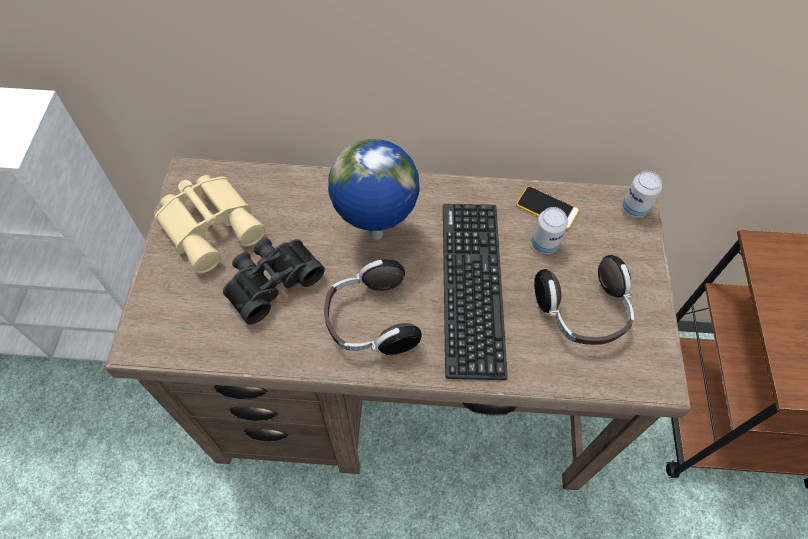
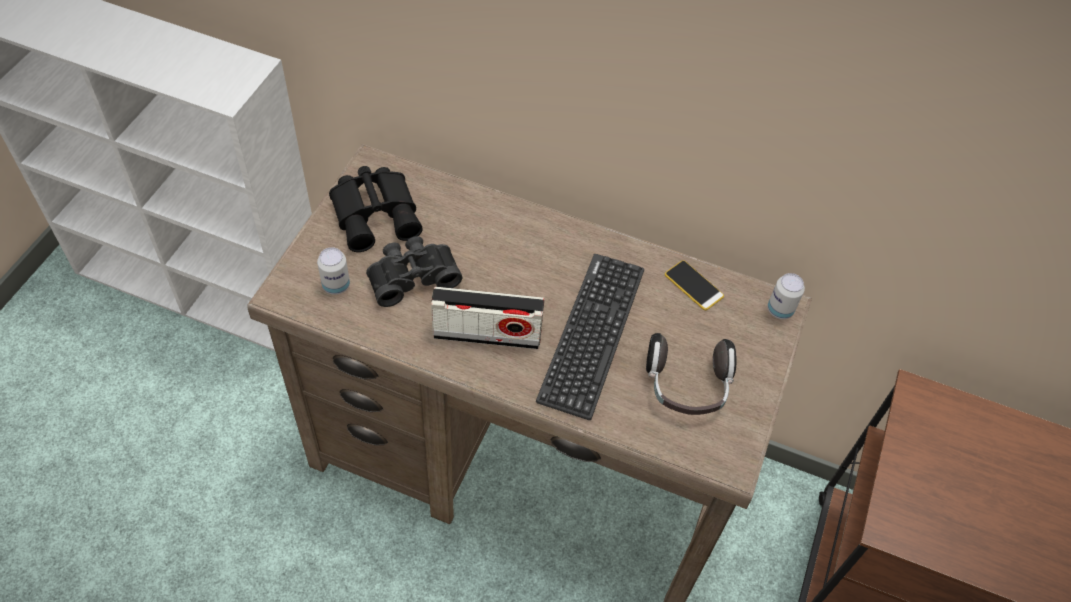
camera: 15 degrees right, 5 degrees down
beige binoculars [155,175,266,274] -> black binoculars [329,166,423,252]
headphones [324,259,422,355] -> radio [431,287,544,349]
globe [328,139,420,240] -> none
can [531,207,568,254] -> can moved to [317,247,350,295]

